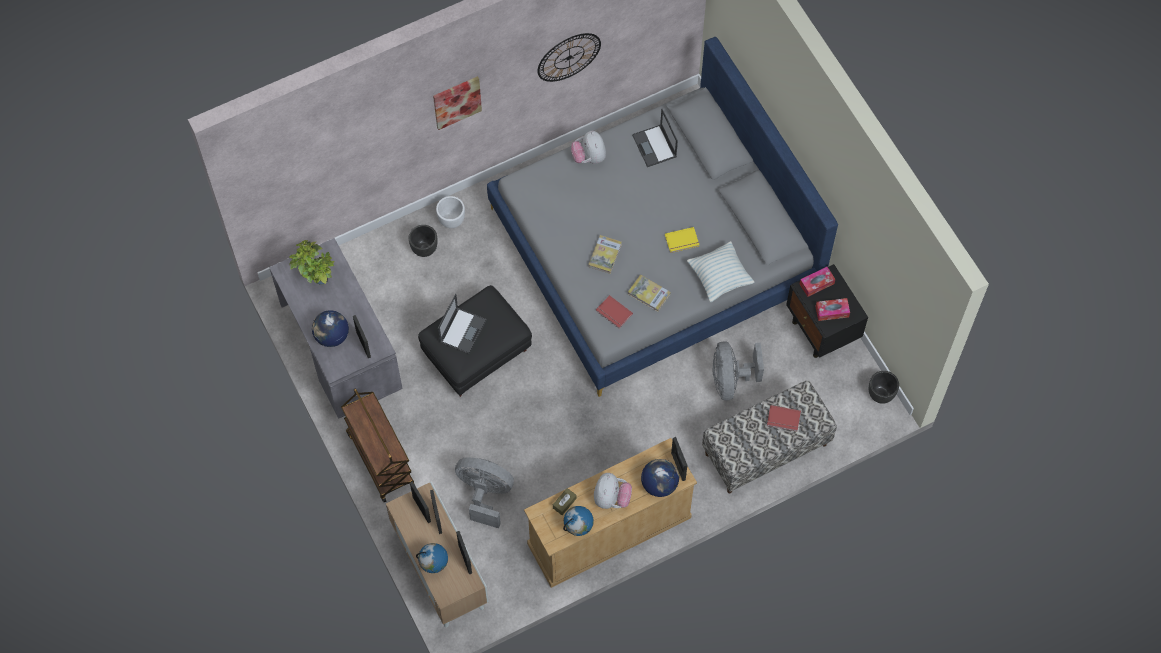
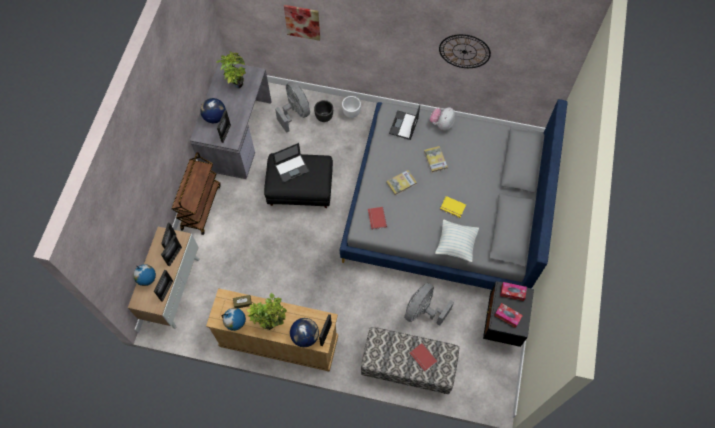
camera: 40 degrees right, 0 degrees up
picture [433,76,482,130] -> picture moved to [284,5,320,41]
grey fan [455,457,514,528] -> grey fan moved to [275,81,310,133]
plush toy [594,473,632,509] -> potted plant [246,293,287,330]
book [628,275,670,312] -> book moved to [424,146,448,173]
laptop [632,109,678,167] -> laptop moved to [389,105,420,140]
black planter [869,371,899,404] -> none

